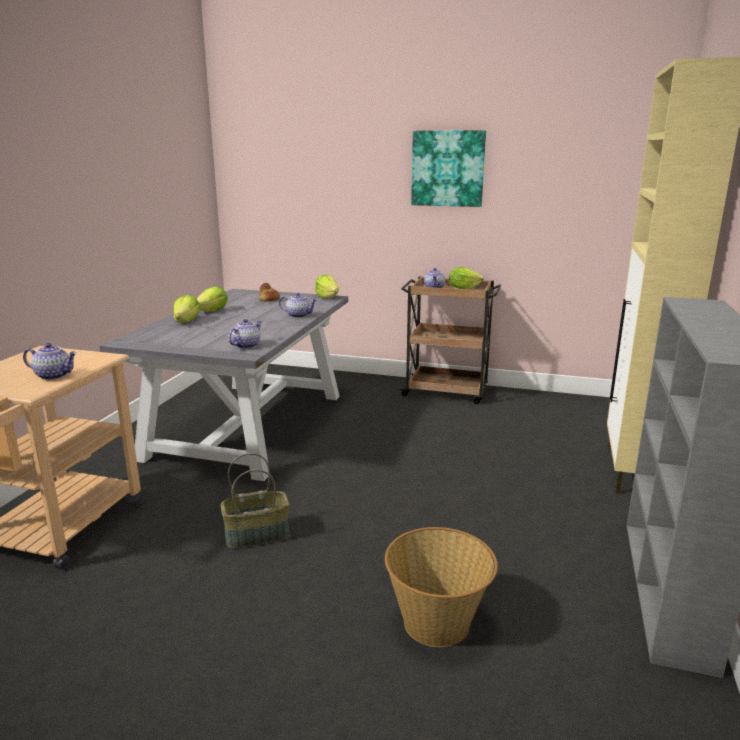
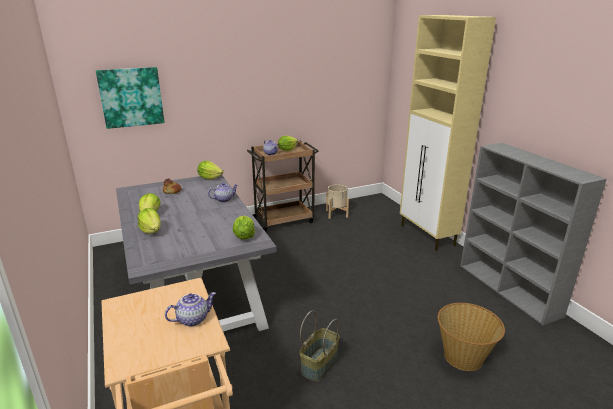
camera: 40 degrees left, 5 degrees up
teapot [228,319,262,349] -> lettuce [233,216,255,239]
picture [411,130,486,207] -> picture moved to [96,67,165,129]
none -> beige planter [326,184,349,219]

